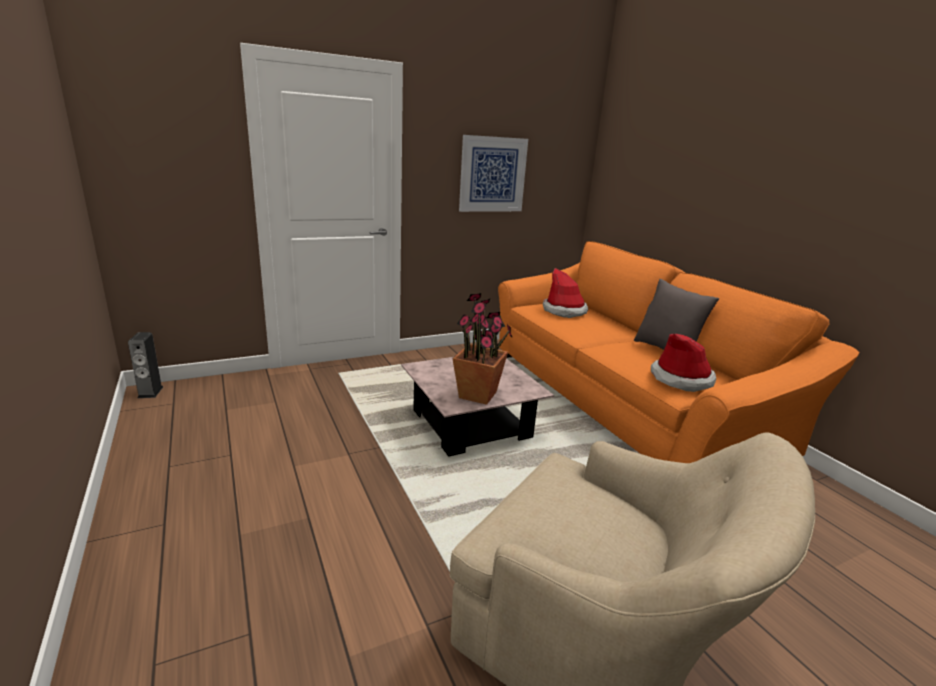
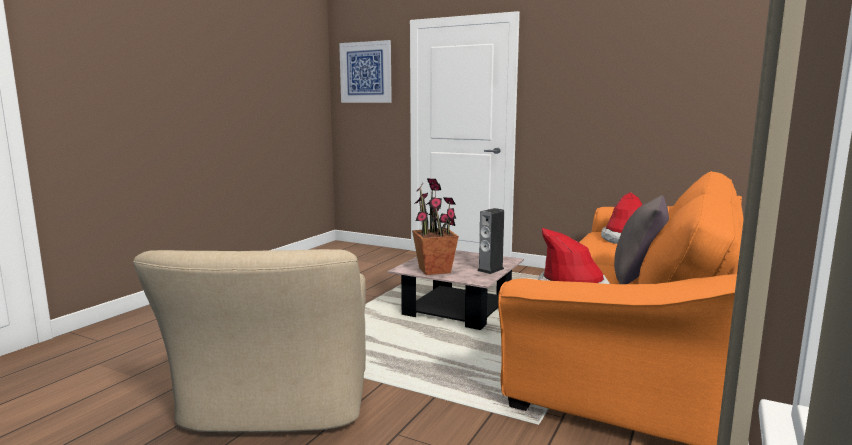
camera: 55 degrees right, 10 degrees down
speaker [128,332,163,398] -> speaker moved to [477,208,504,274]
picture [459,135,528,212] -> picture moved to [339,40,392,103]

